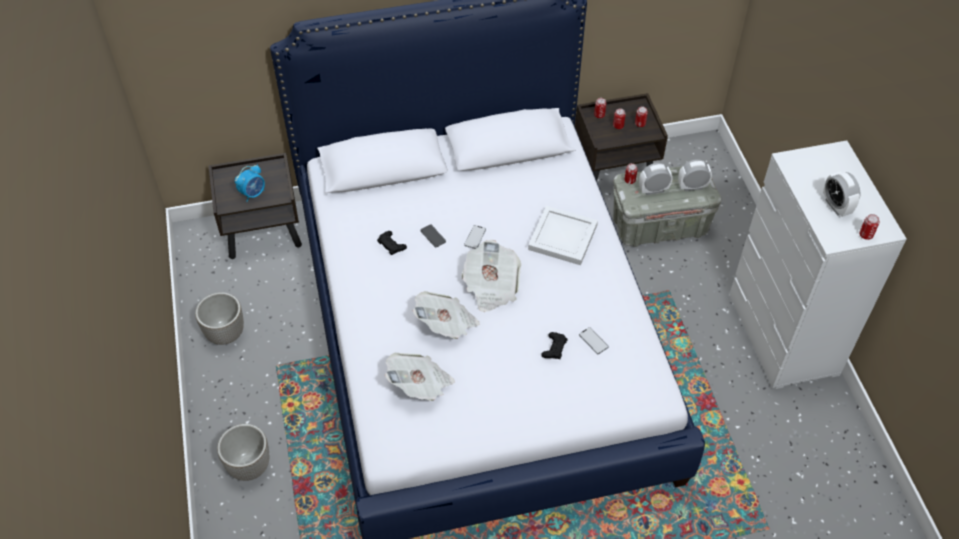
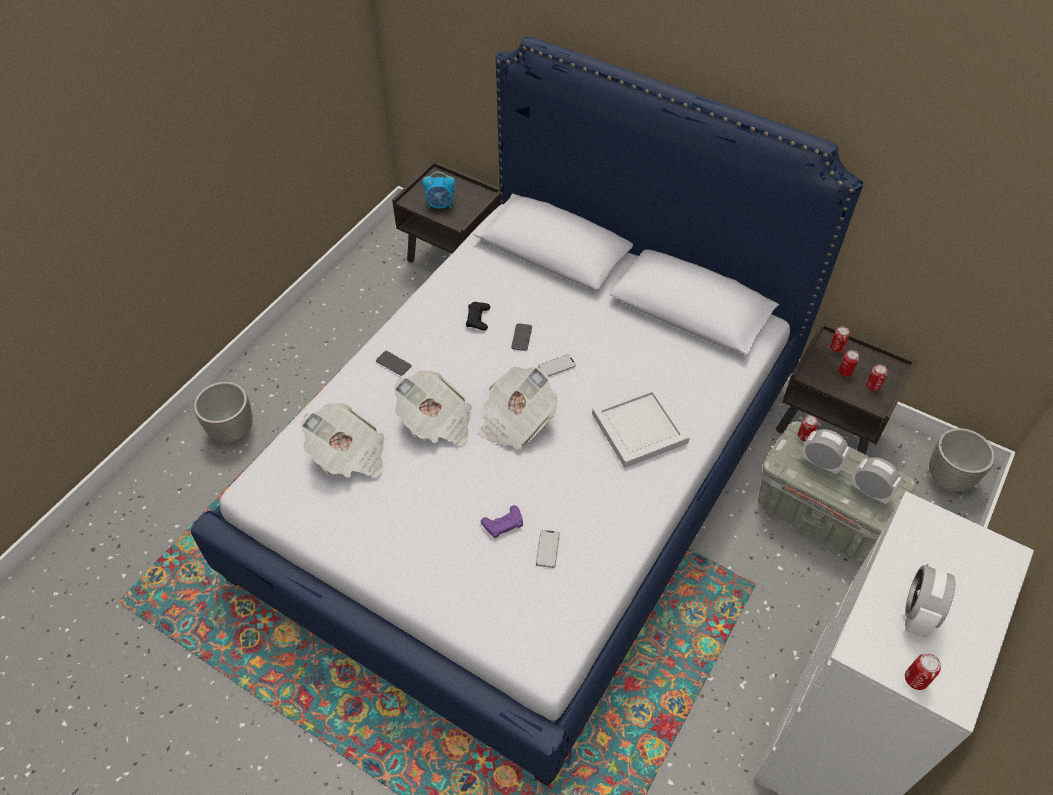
camera: 45 degrees right, 0 degrees up
planter [195,292,244,345] -> planter moved to [929,428,995,492]
black game controller [541,332,568,359] -> purple game controller [481,505,523,538]
none -> phone [376,351,412,376]

